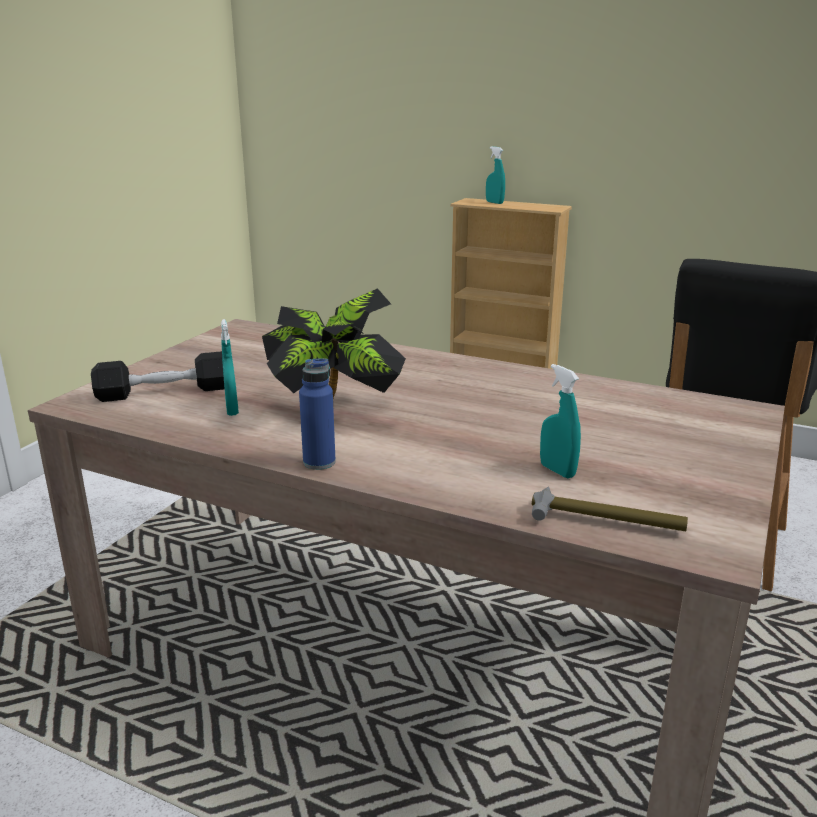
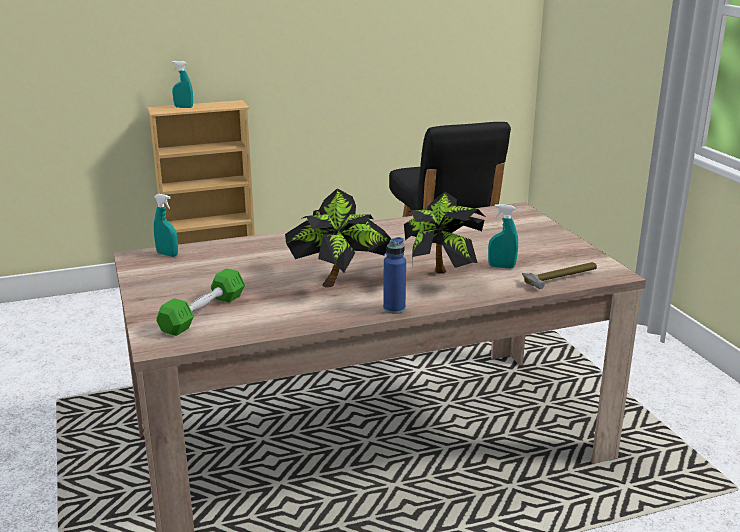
camera: 45 degrees left, 0 degrees up
black dumbbell [91,351,225,402] -> green dumbbell [156,268,245,336]
turquoise spray bottle [221,319,239,416] -> turquoise spray bottle moved to [154,194,178,257]
none -> potted plant [404,192,485,274]

